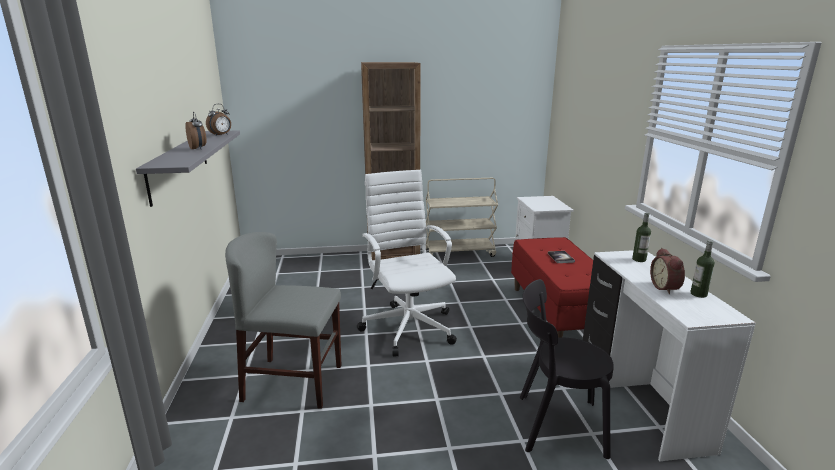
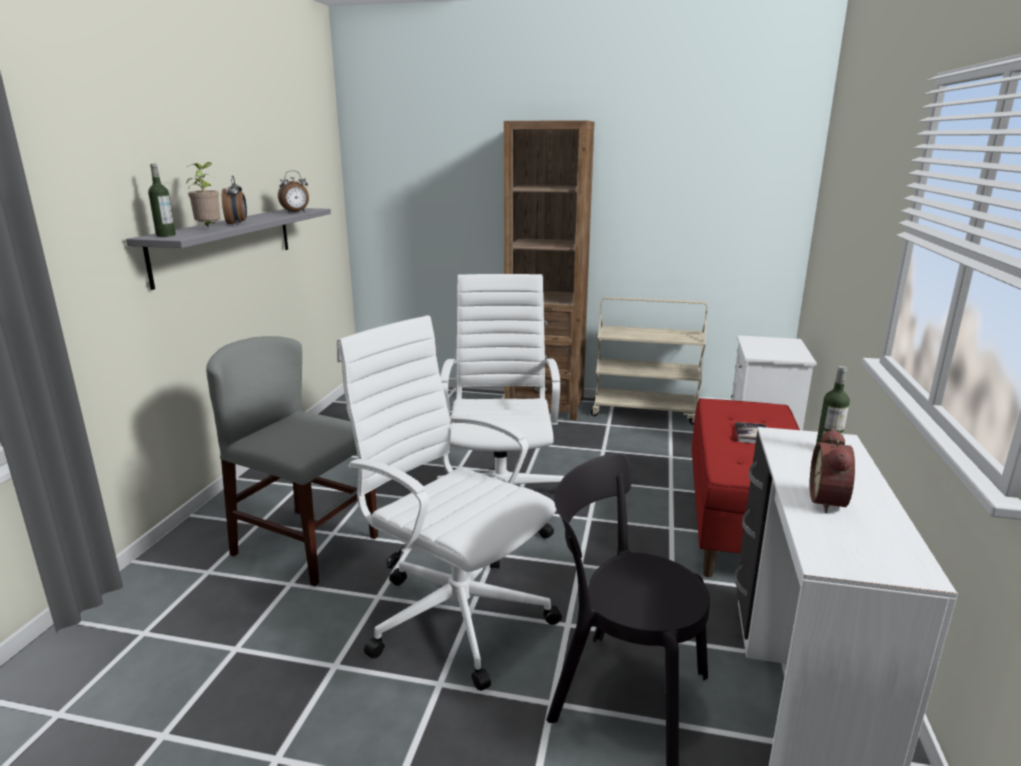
camera: 20 degrees right, 0 degrees up
bottle [690,240,715,298] -> bottle moved to [148,164,176,237]
none -> potted plant [186,162,221,228]
none -> white office chair [337,315,562,691]

